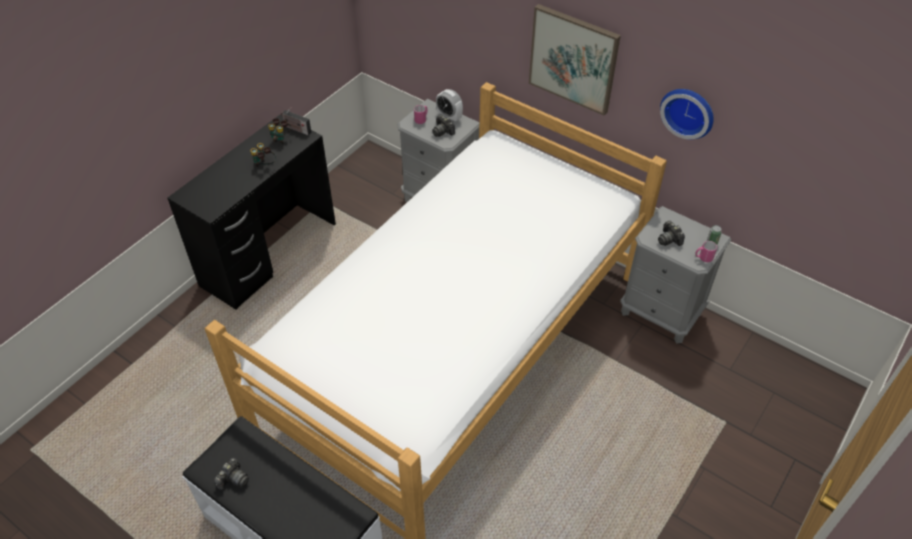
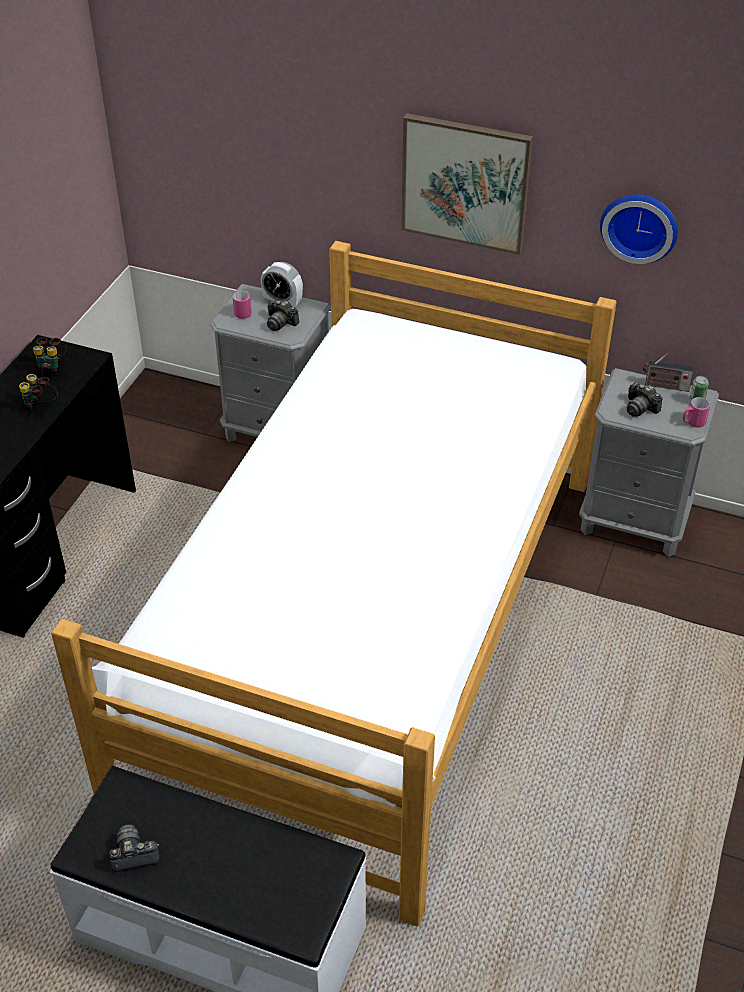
camera: 15 degrees left, 5 degrees down
camera [214,458,249,490] -> camera turned 120 degrees counterclockwise [109,824,160,872]
radio [281,107,311,136] -> radio moved to [643,353,694,392]

